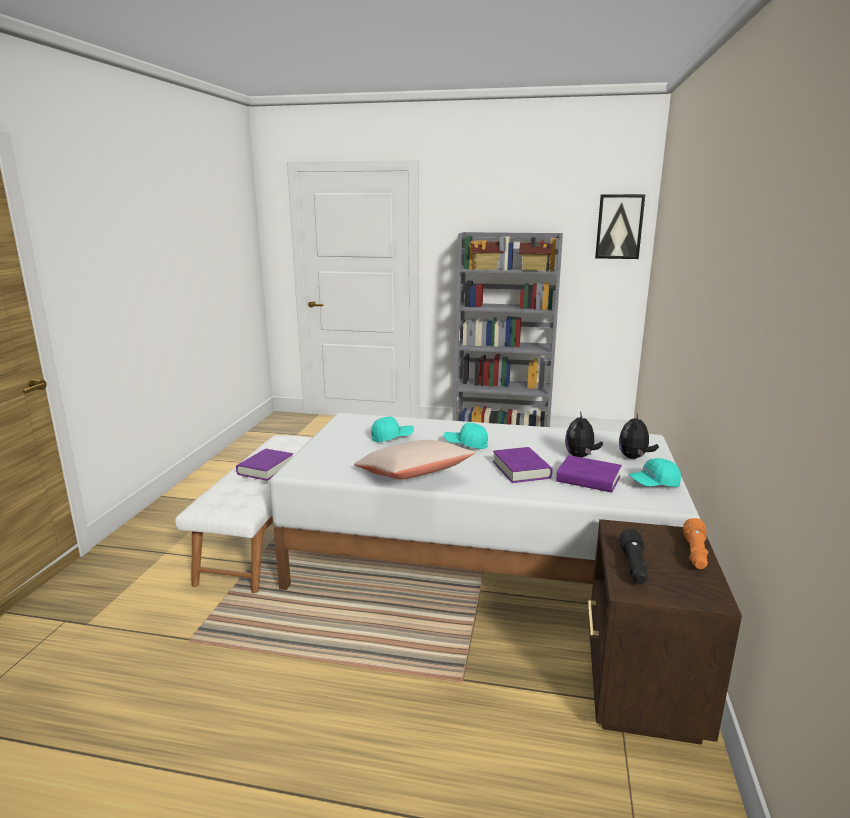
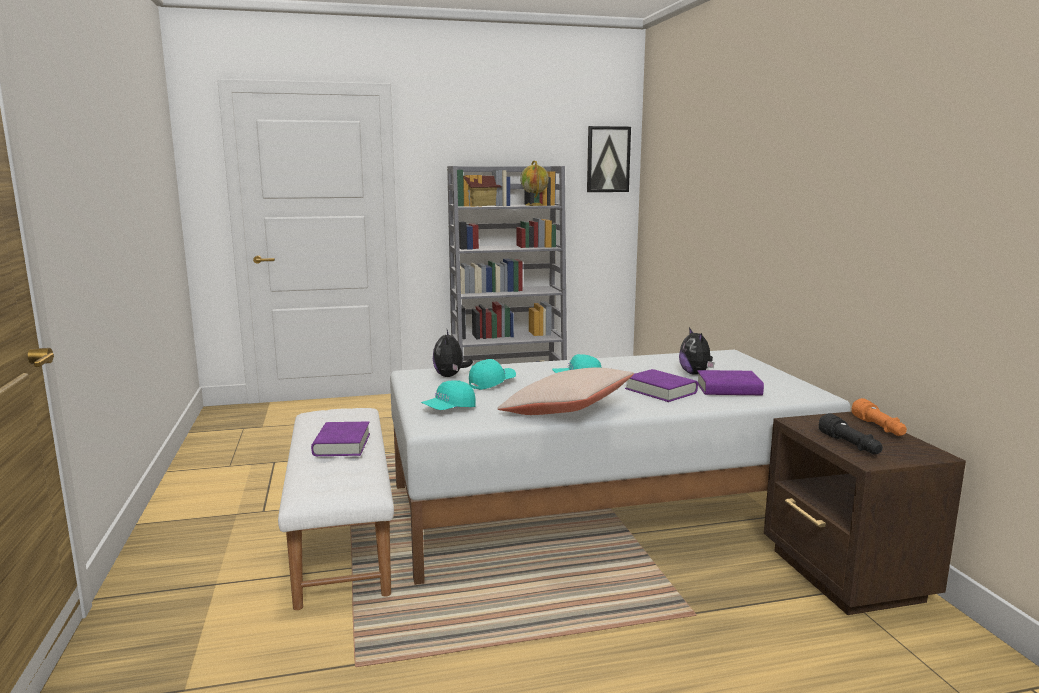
camera: 25 degrees left, 5 degrees down
toy house [518,242,553,271] -> globe [520,160,549,206]
plush toy [619,413,659,459] -> plush toy moved to [433,330,473,377]
turquoise cap [629,458,681,487] -> turquoise cap moved to [421,380,475,410]

